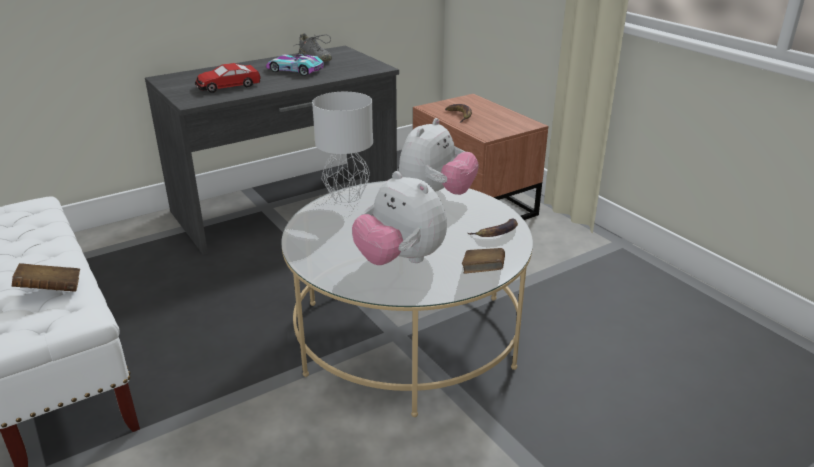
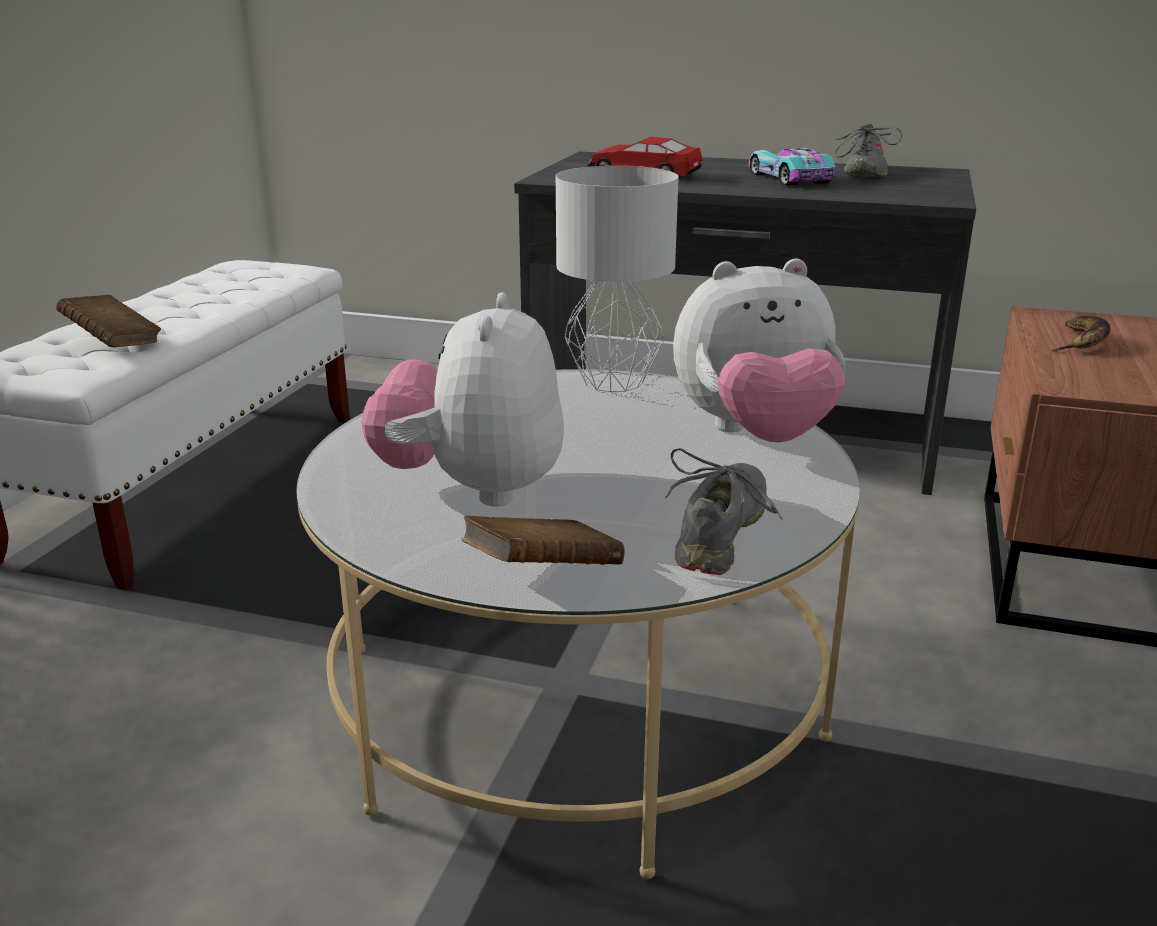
camera: 50 degrees right, 5 degrees down
banana [468,219,518,237] -> grey shoe [665,448,783,575]

